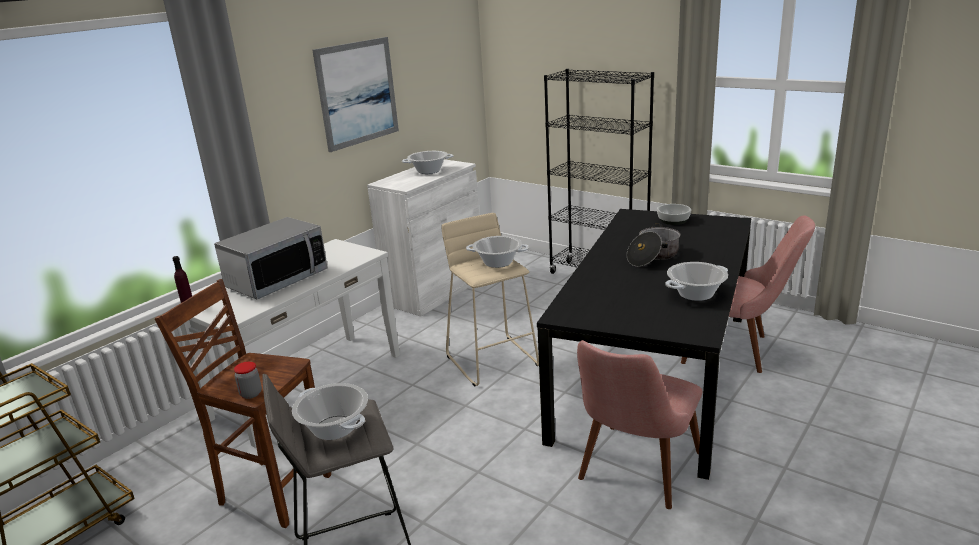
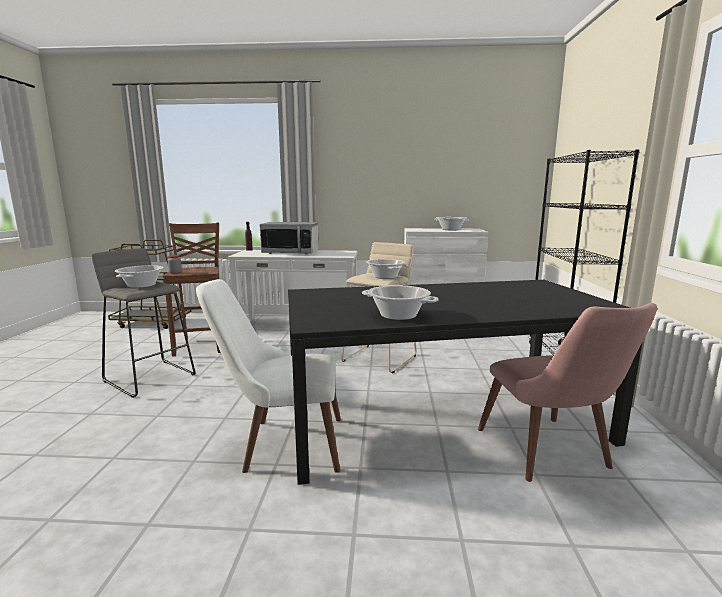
camera: 55 degrees right, 10 degrees down
picture [312,37,399,152] -> none
pink chair [577,340,702,509] -> white chair [196,279,341,473]
cooking pot [627,224,680,267] -> none
bowl [657,204,691,225] -> none

